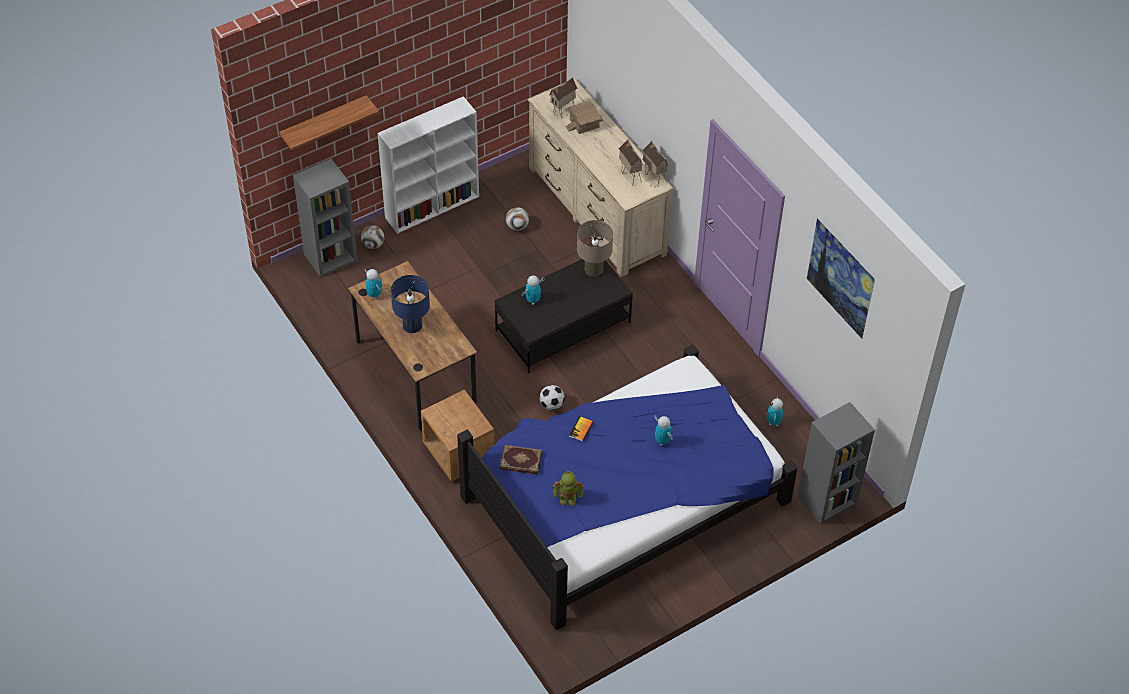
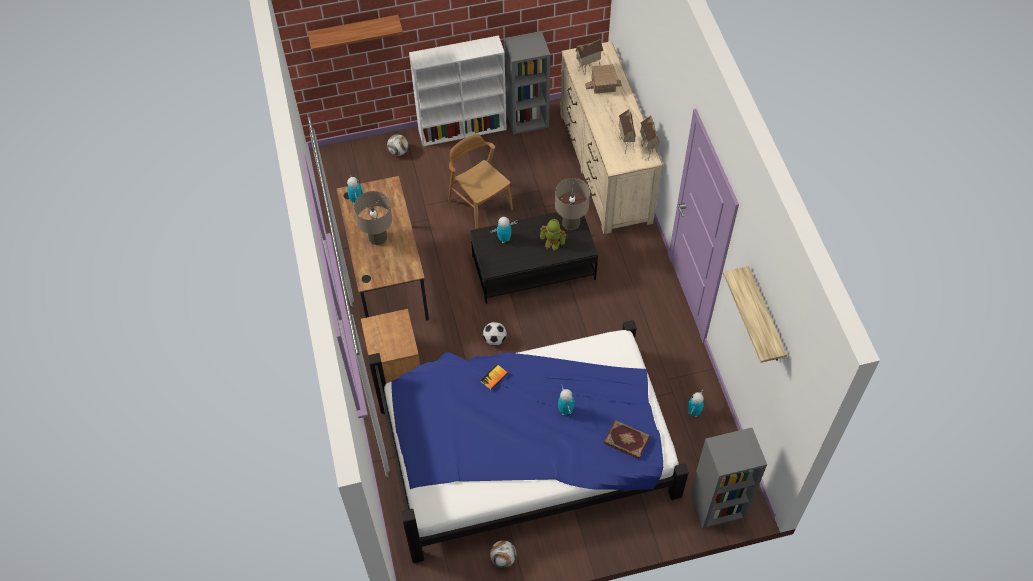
camera: 20 degrees right, 5 degrees up
grey bookcase [293,159,358,277] -> grey bookcase moved to [504,31,550,134]
blue table lamp [391,275,430,333] -> beige table lamp [354,191,392,245]
book [499,445,542,475] -> book moved to [604,420,650,459]
football [506,207,529,231] -> football moved to [490,540,517,568]
toy robot [553,471,584,507] -> toy robot moved to [540,219,566,251]
picture [807,218,875,339] -> shelf [723,266,787,363]
none -> brown chair [448,134,513,229]

